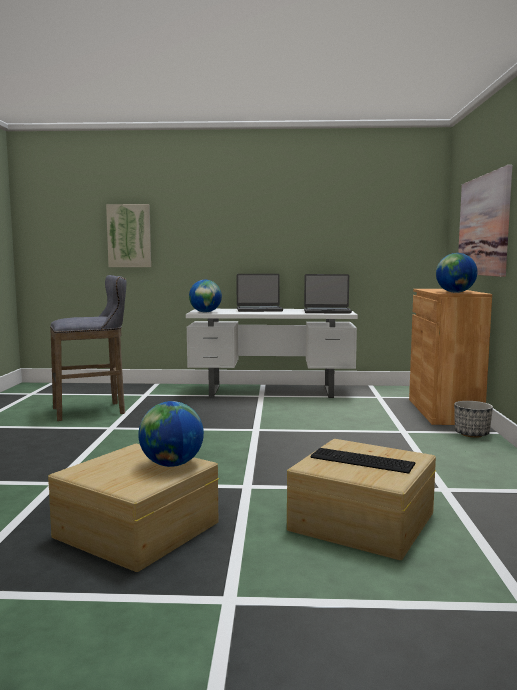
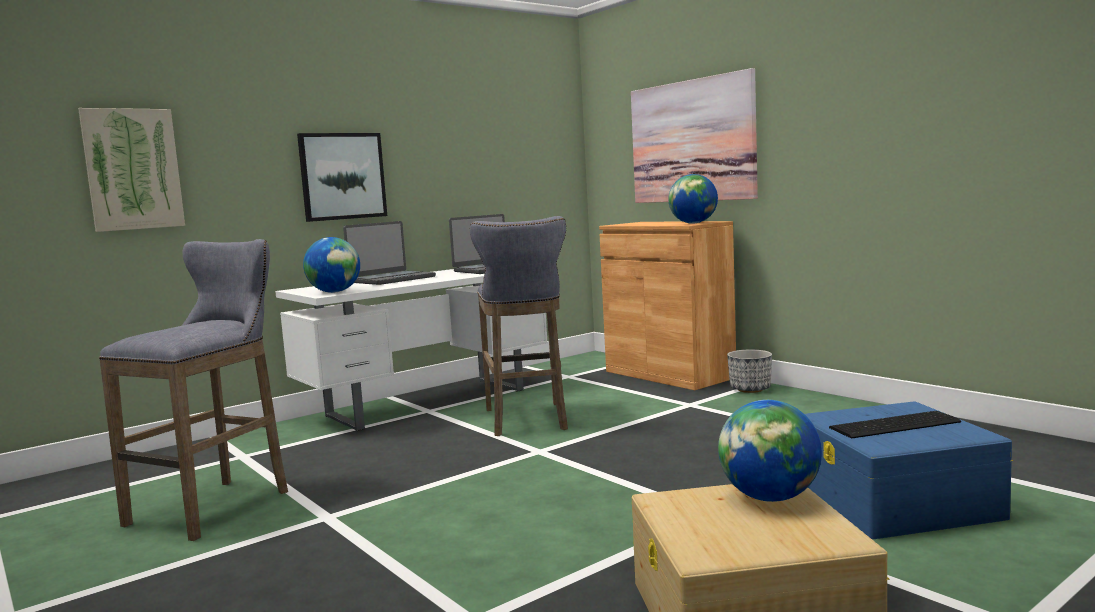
camera: 40 degrees left, 0 degrees up
beige storage box [287,439,436,560] -> blue storage box [805,401,1013,539]
none -> picture [297,133,387,222]
none -> grey stool [470,216,568,436]

